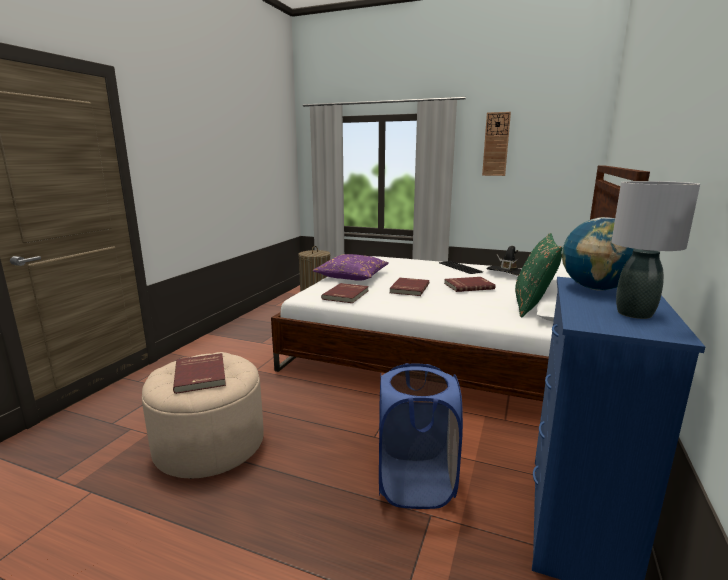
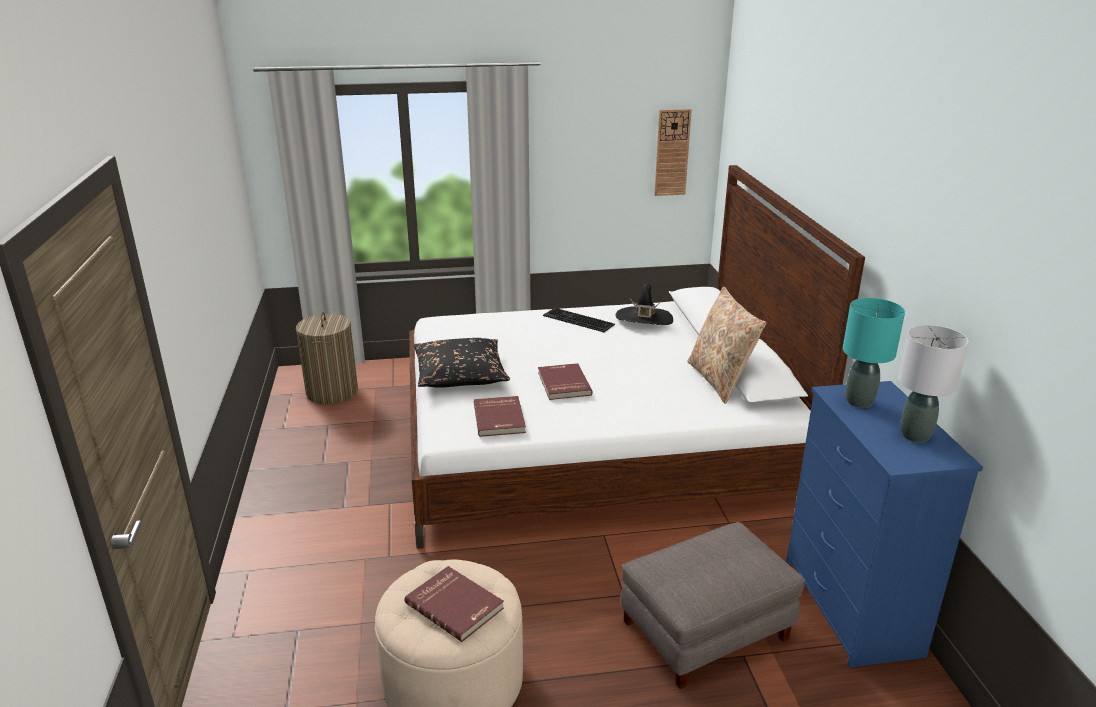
camera: 30 degrees left, 10 degrees up
purple pillow [313,254,389,281] -> black pillow [414,338,510,388]
blue laundry basket [379,363,463,509] -> grey ottoman [621,522,805,689]
red book [444,277,495,292] -> none
wall clock [482,112,511,176] -> wall clock moved to [654,109,692,196]
green pillow [515,233,562,317] -> beige pillow [687,286,766,404]
globe [562,217,634,291] -> turquoise table lamp [843,298,905,408]

